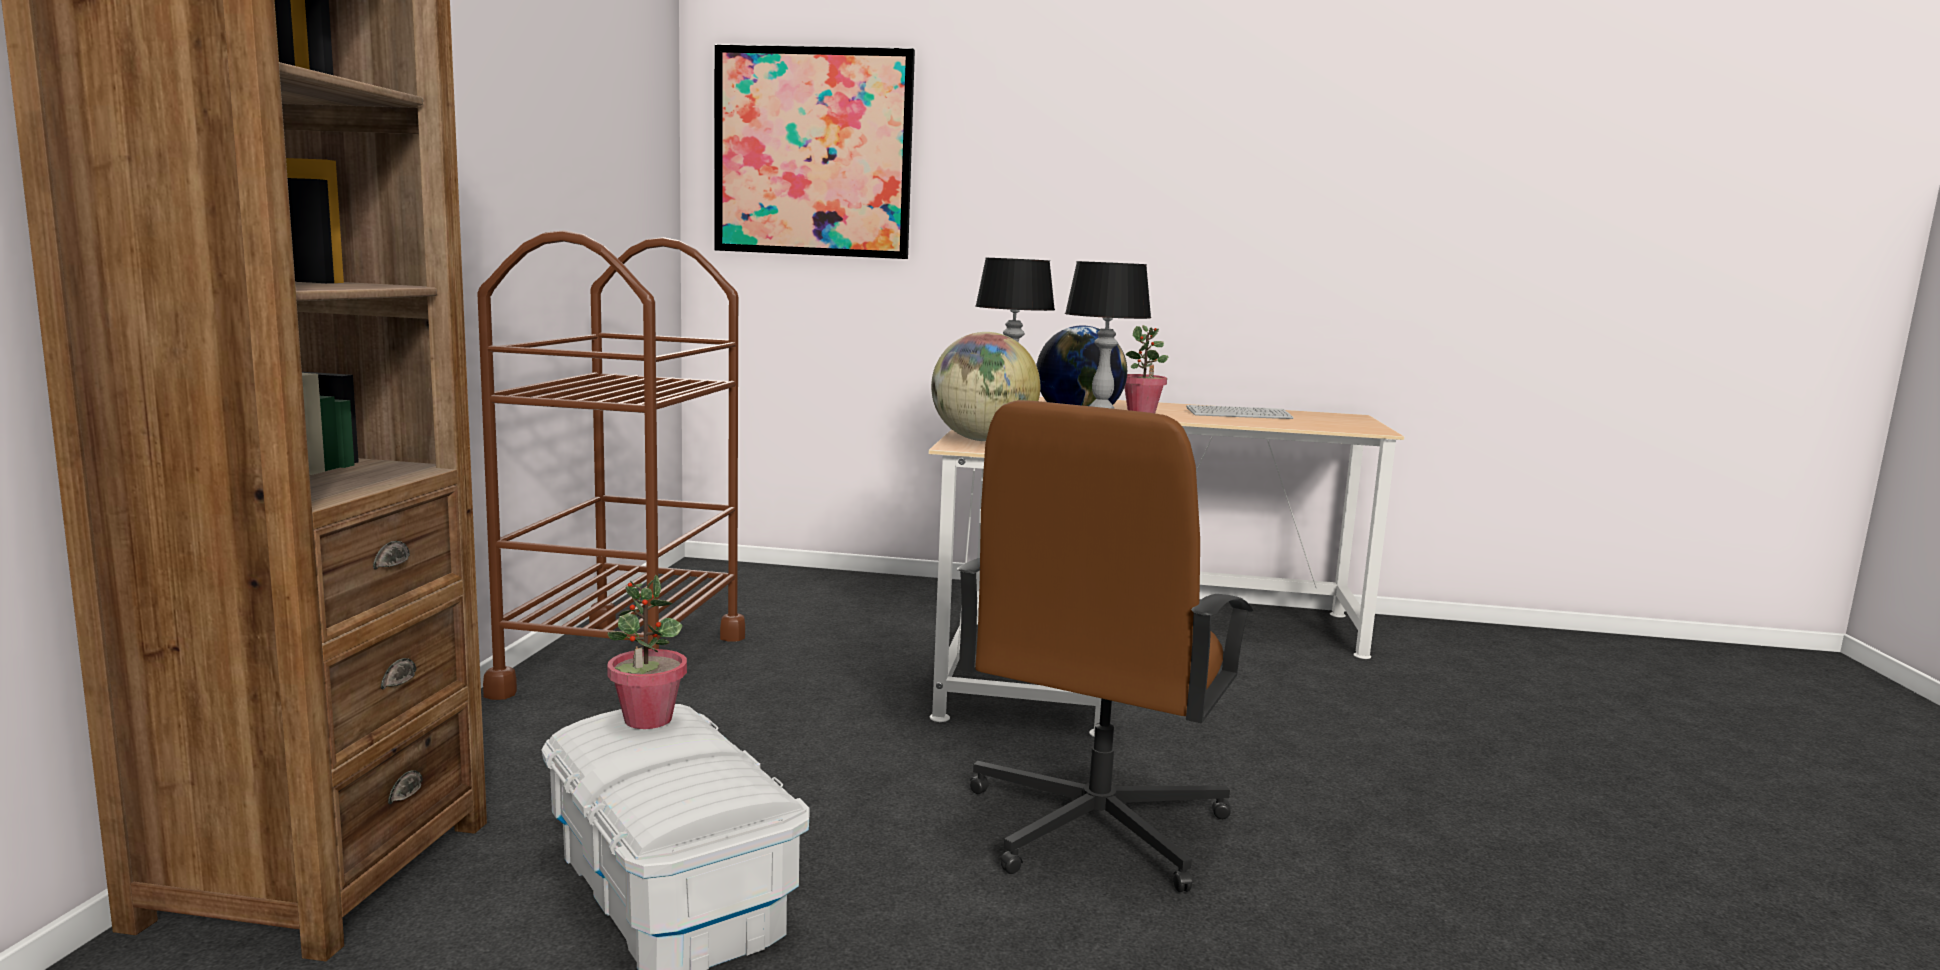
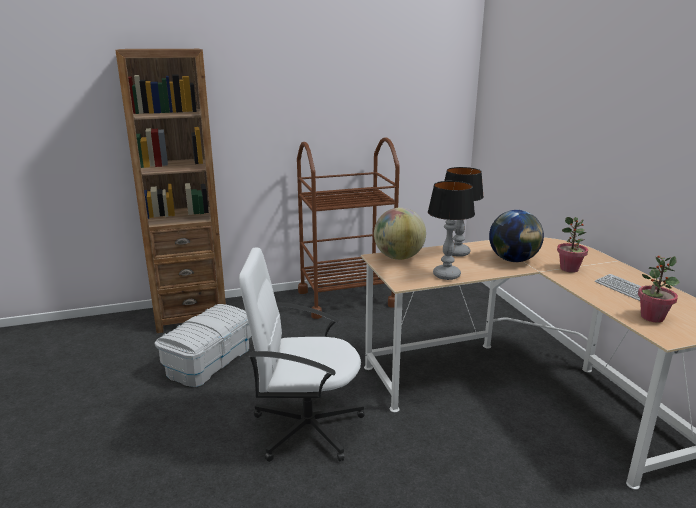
camera: 65 degrees right, 10 degrees up
potted plant [607,575,687,729] -> potted plant moved to [638,256,679,323]
picture [714,44,915,259] -> none
brown office chair [957,400,1253,893] -> white office chair [239,247,365,462]

